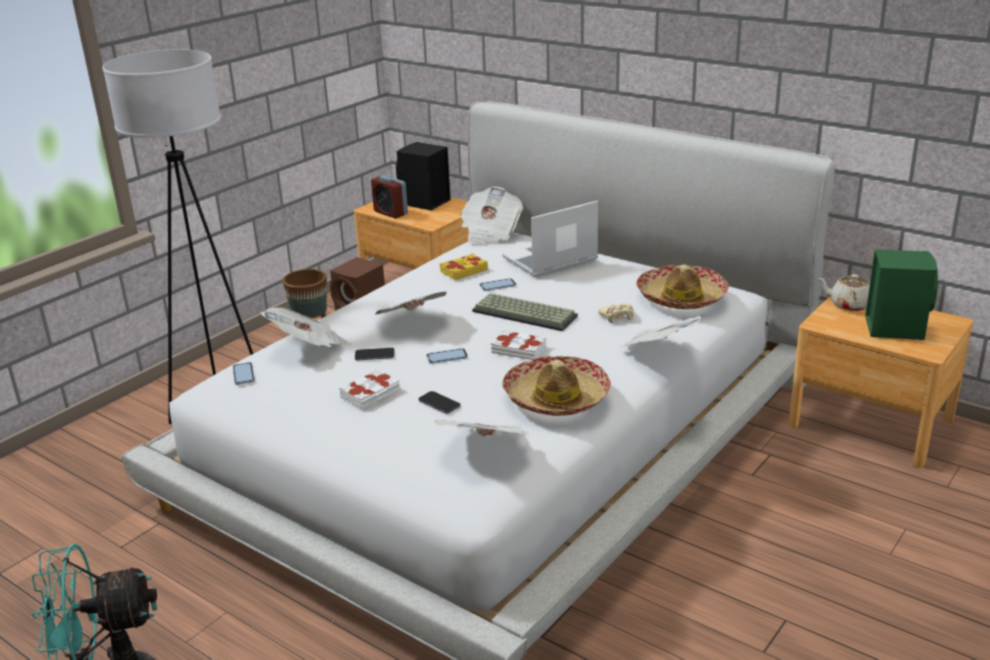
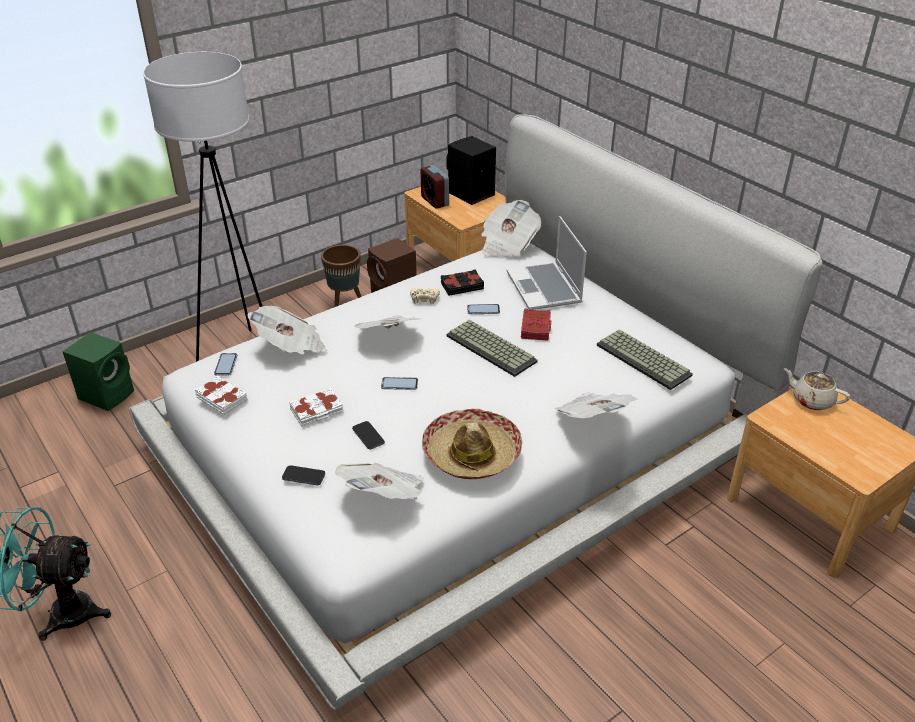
camera: 15 degrees right, 10 degrees up
phone [355,348,394,360] -> phone moved to [282,465,325,485]
yellow book [439,253,488,280] -> black book [440,269,484,296]
white book [491,330,546,360] -> white book moved to [194,376,248,415]
laptop [502,200,598,277] -> laptop turned 90 degrees counterclockwise [507,216,587,310]
beige game controller [598,303,634,323] -> beige game controller moved to [410,288,440,304]
hat [636,265,729,309] -> keyboard [597,329,693,390]
green speaker [865,249,938,340] -> green speaker moved to [62,332,134,411]
none -> red book [521,308,551,341]

